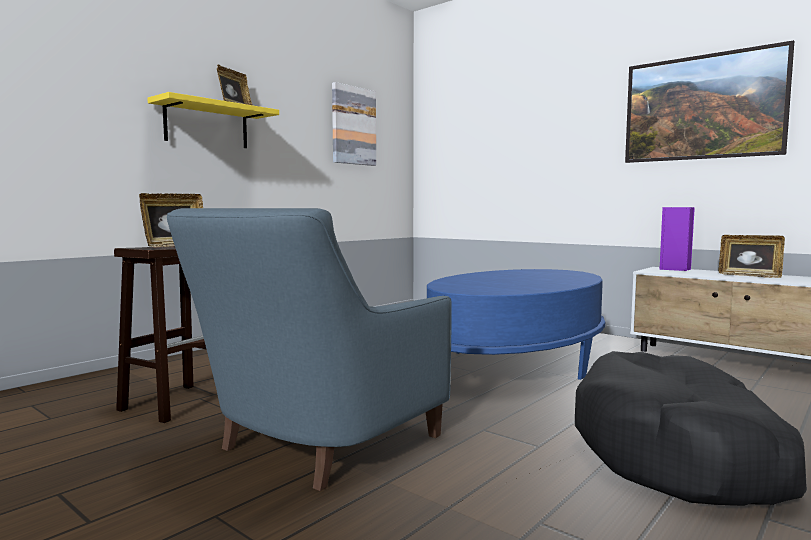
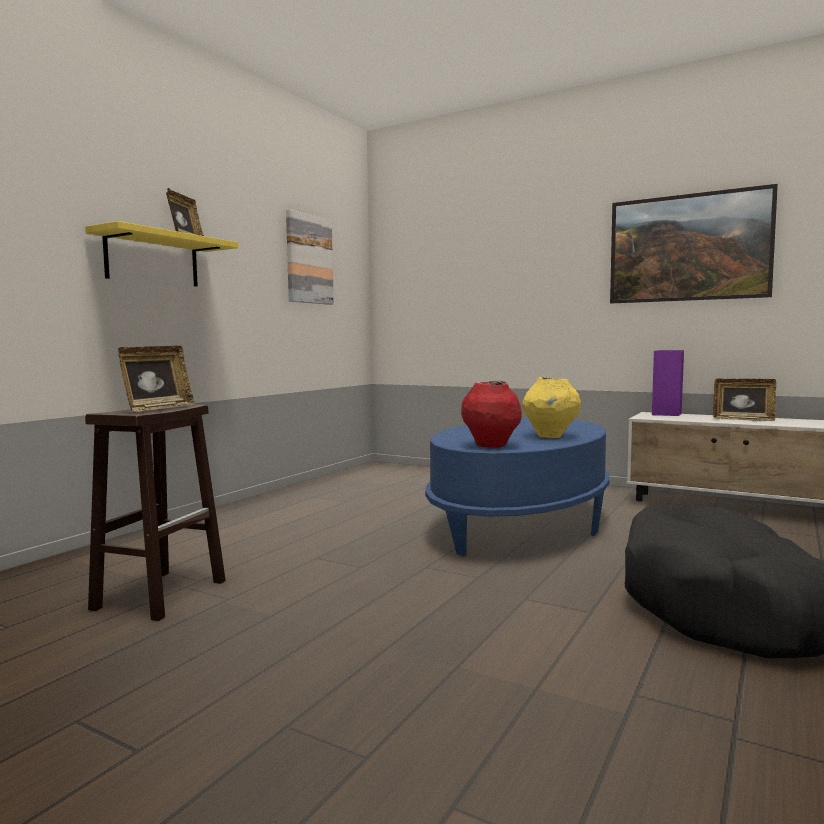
camera: 10 degrees left, 0 degrees up
blue armchair [167,208,451,491] -> none
none -> red vase [461,381,522,448]
none -> yellow vase [522,377,581,438]

